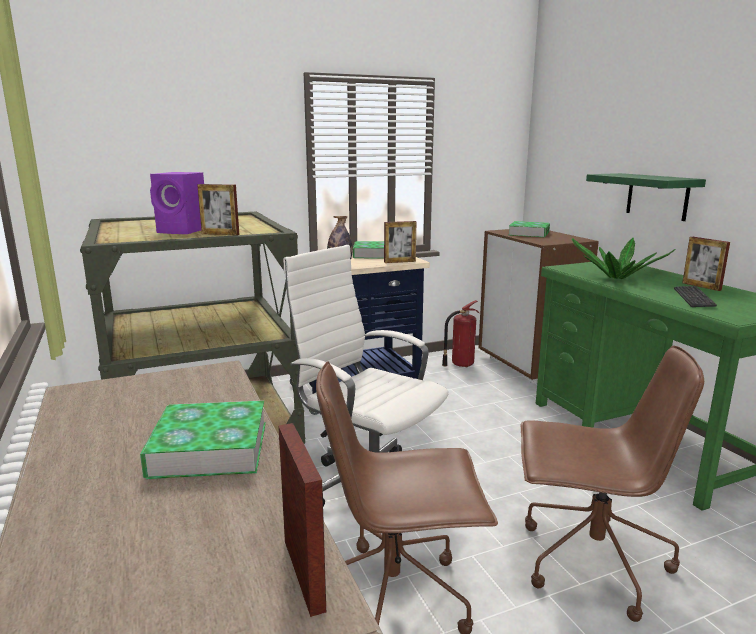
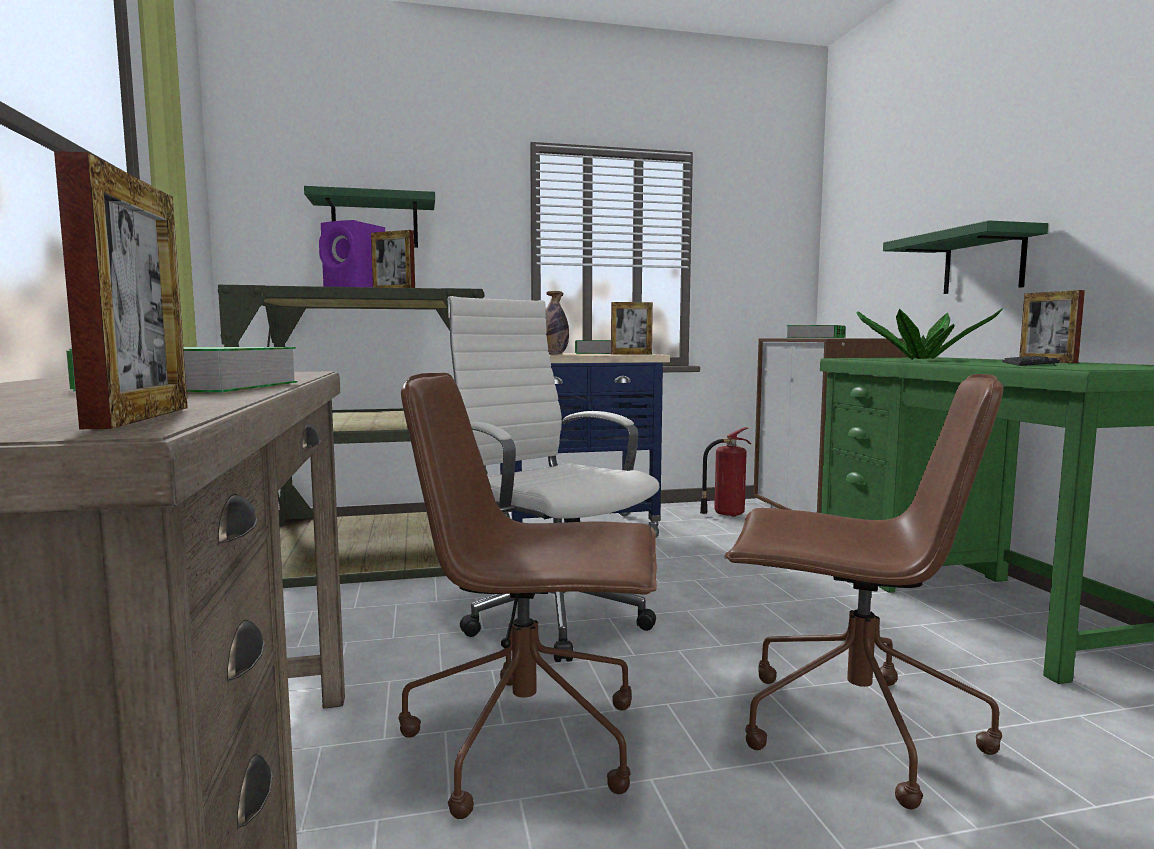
camera: 10 degrees right, 10 degrees down
none -> green shelf [304,186,435,248]

